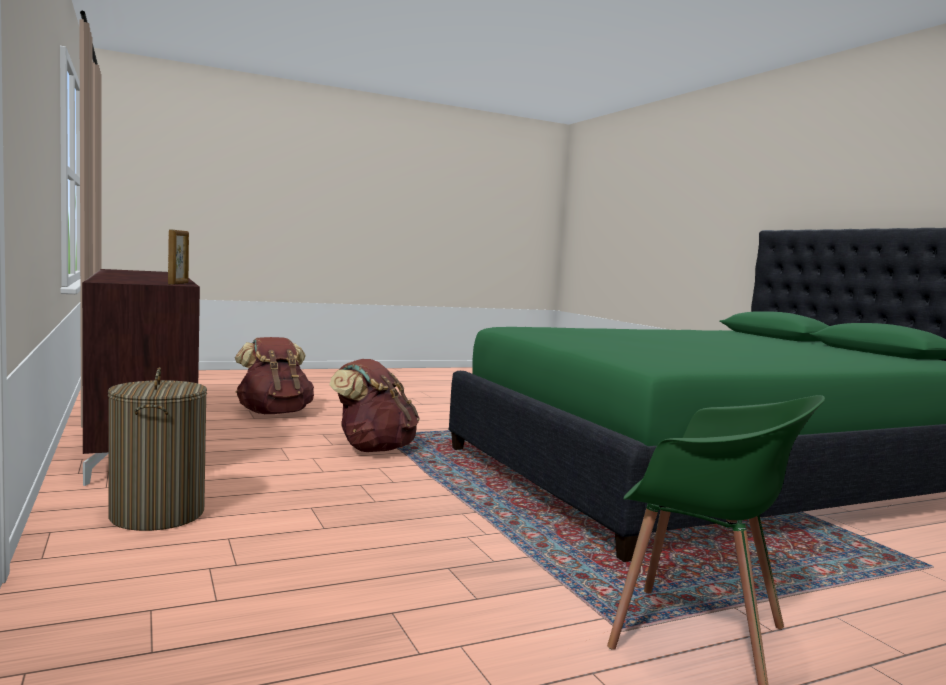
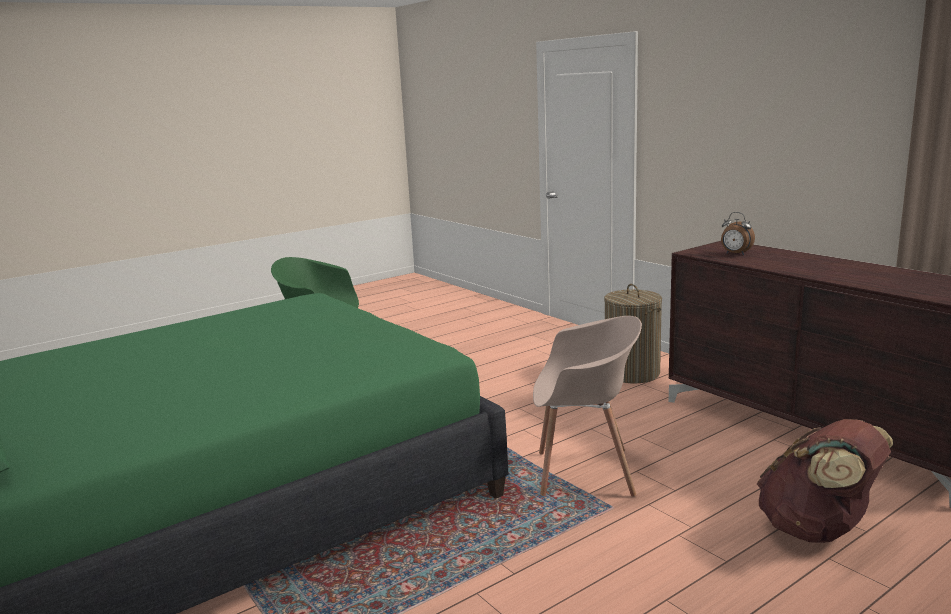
camera: 170 degrees right, 10 degrees up
picture frame [168,229,189,285] -> none
brown backpack [329,359,420,452] -> beige chair [533,316,642,497]
none -> alarm clock [721,212,755,255]

